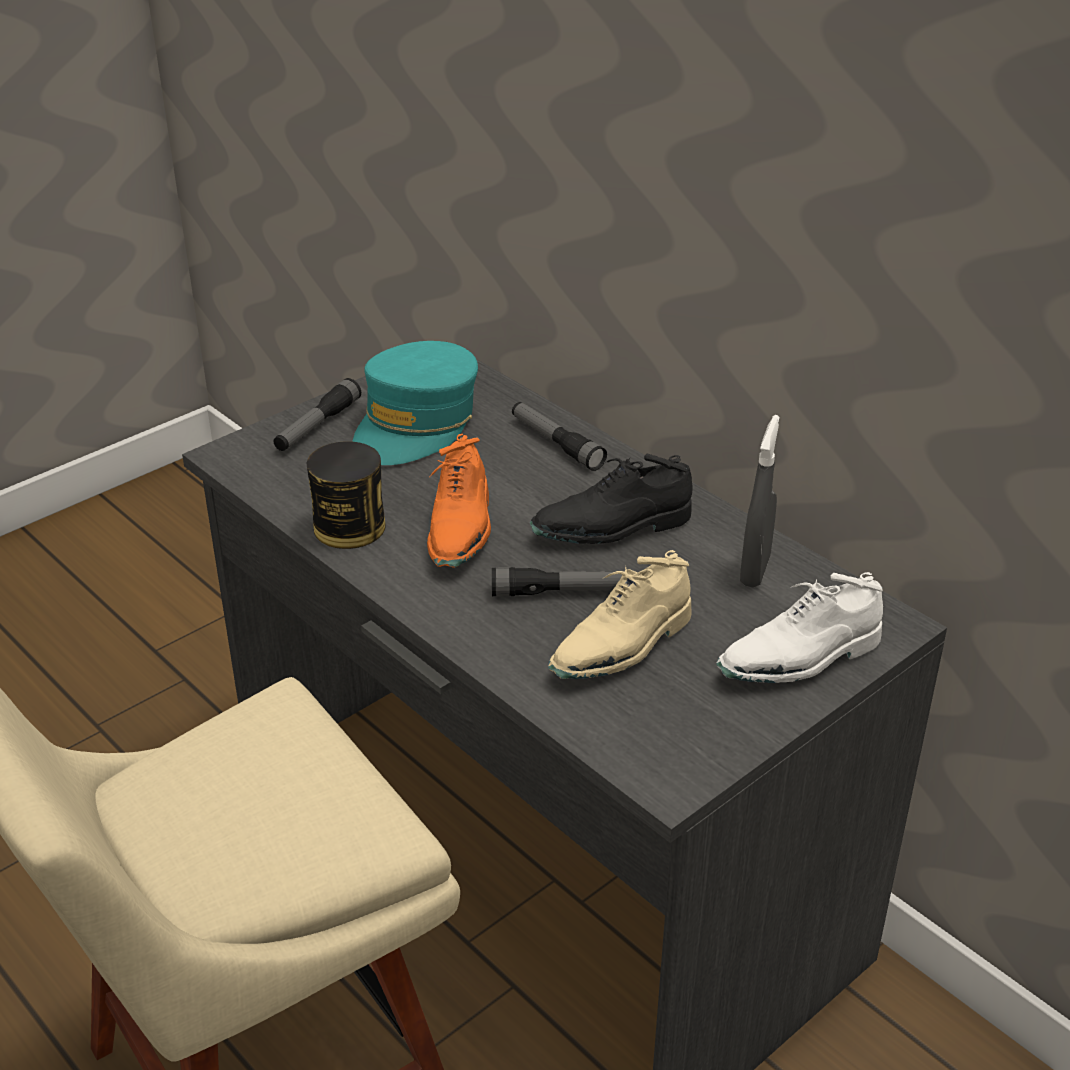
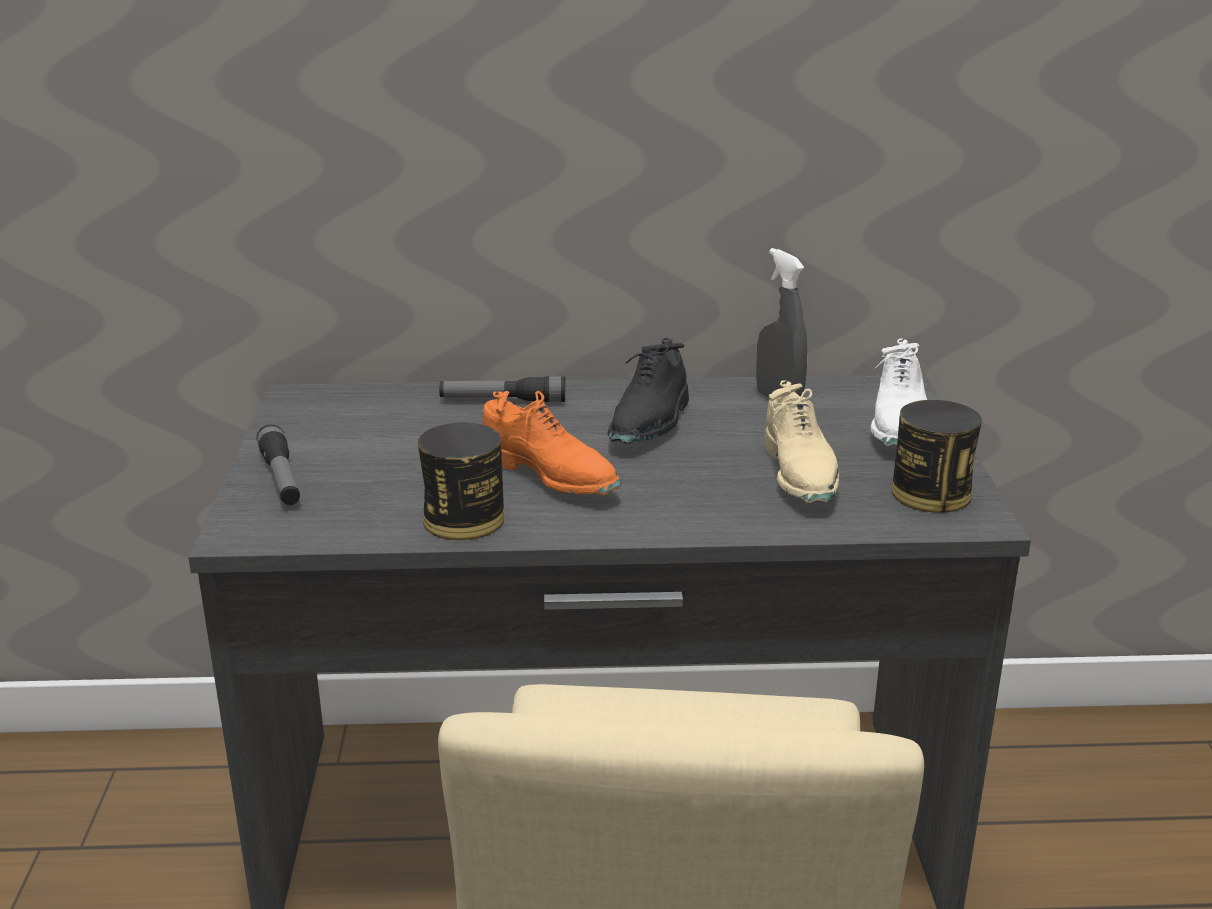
camera: 50 degrees left, 10 degrees down
turquoise cap [353,341,478,465] -> none
flashlight [492,567,624,596] -> none
none -> can [892,400,982,513]

